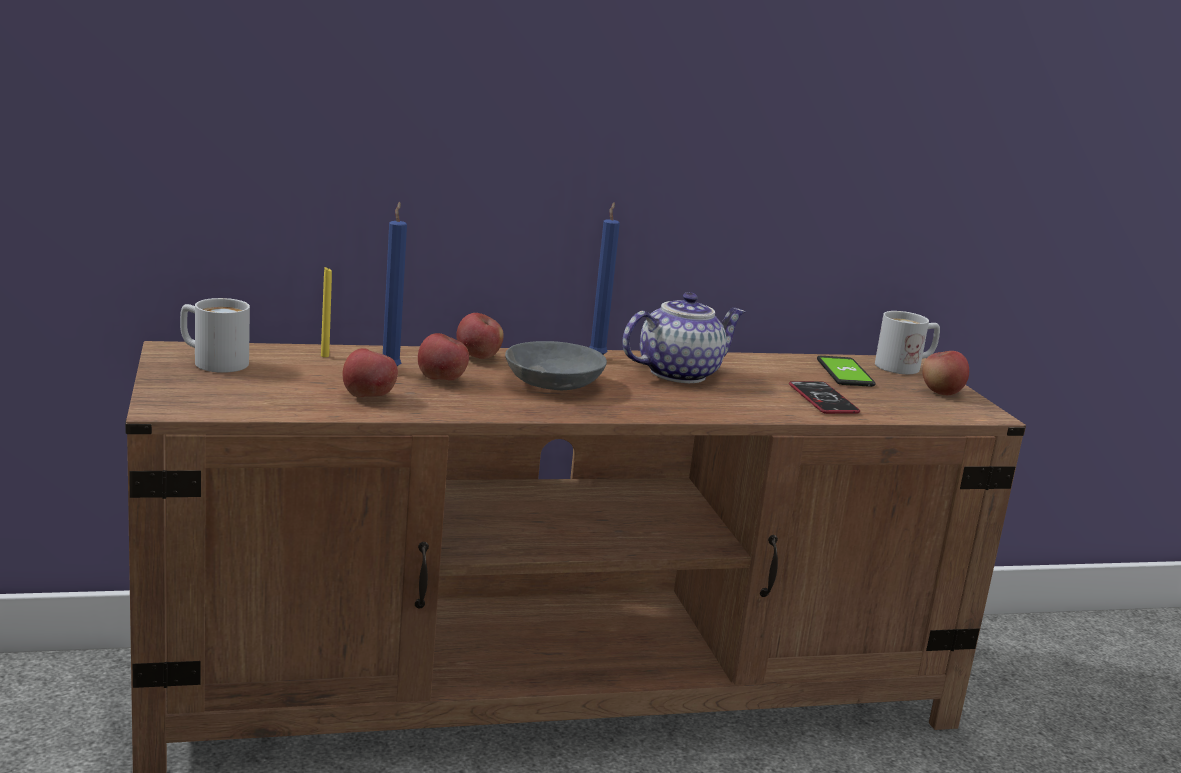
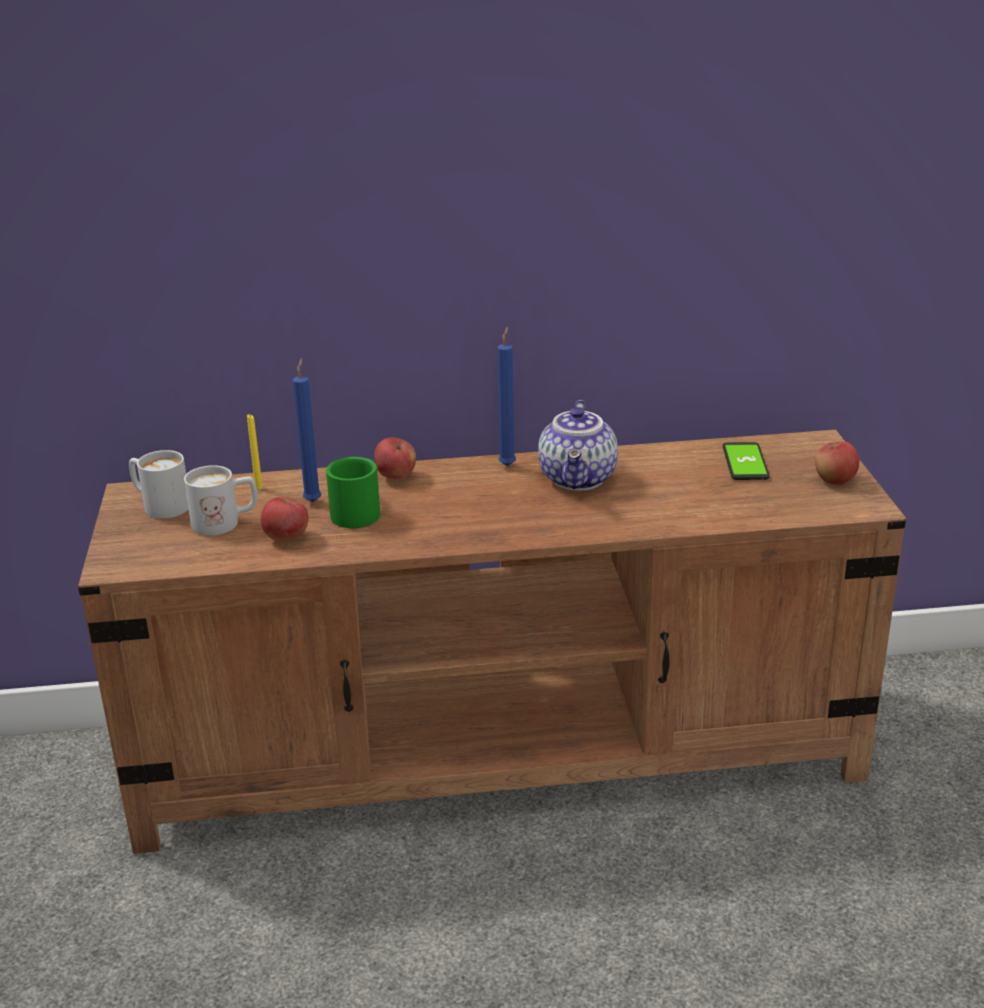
camera: 10 degrees right, 10 degrees up
apple [418,333,469,380] -> green mug [326,457,380,528]
grey bowl [505,341,607,390] -> none
teapot [622,292,746,383] -> teapot turned 120 degrees clockwise [538,400,618,491]
phone [789,381,860,414] -> none
white mug [875,311,940,374] -> white mug moved to [184,465,257,536]

